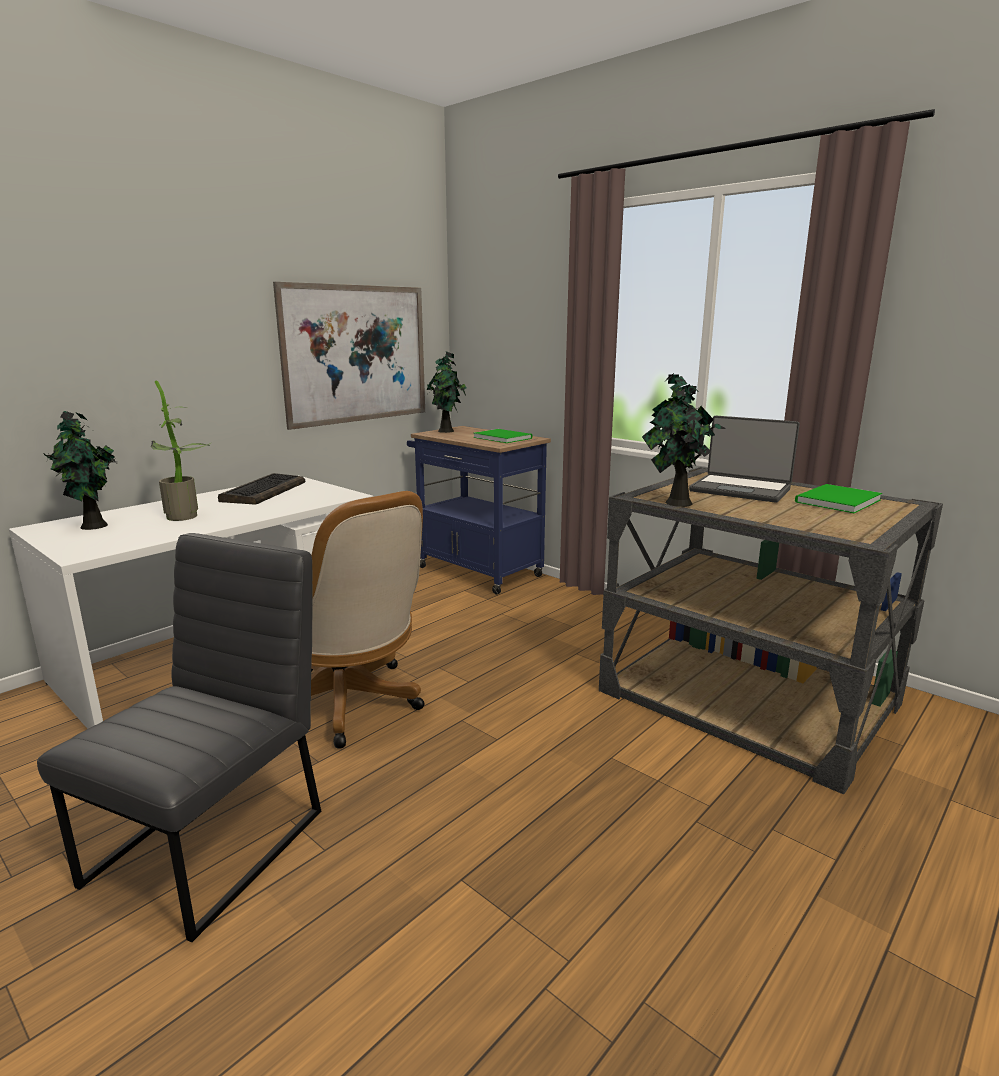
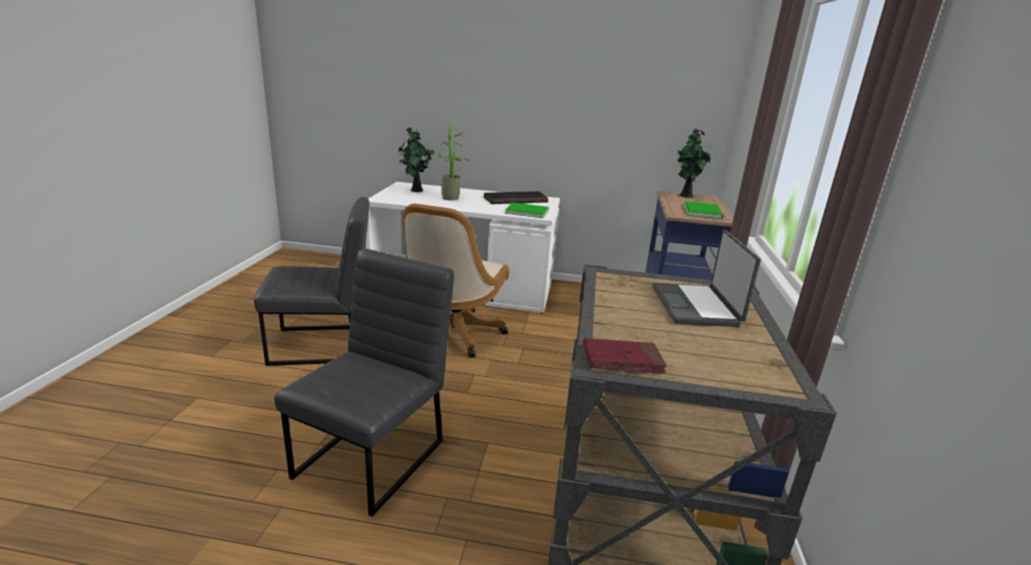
camera: 55 degrees right, 5 degrees up
picture [273,282,425,430] -> none
potted plant [642,373,726,507] -> none
green book [795,484,882,513] -> green book moved to [505,203,549,218]
none -> grey chair [274,249,454,517]
none -> red book [583,338,667,373]

